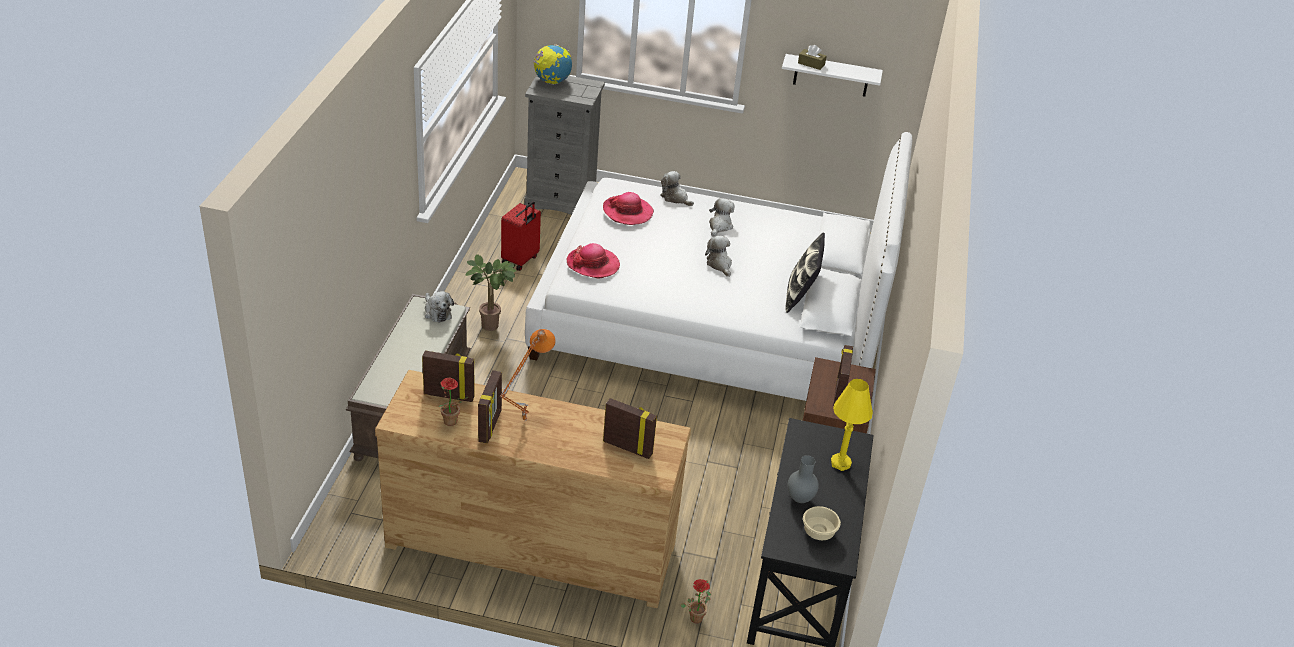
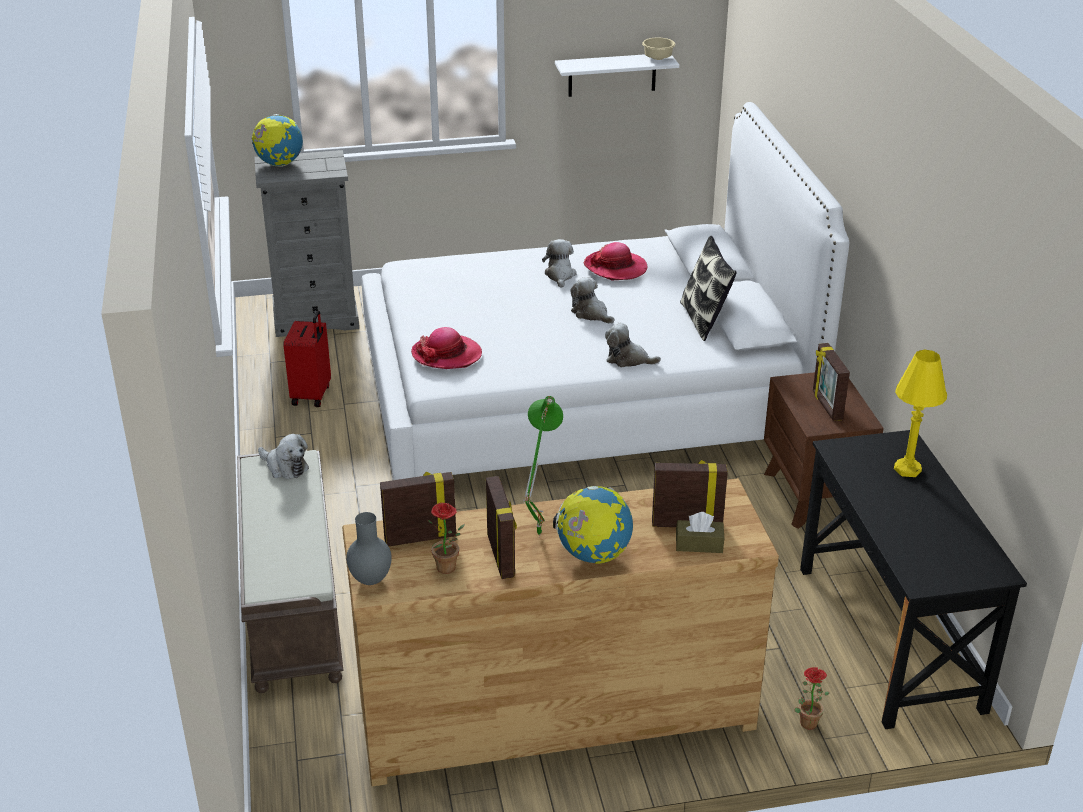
camera: 20 degrees left, 5 degrees down
potted plant [465,254,516,331] -> none
orange table lamp [500,329,555,422] -> green table lamp [523,396,563,537]
hat [603,192,654,225] -> hat moved to [583,242,647,280]
plush toy [660,171,694,206] -> plush toy moved to [605,323,661,367]
grey vase [788,455,819,503] -> grey vase moved to [346,512,392,585]
brown tissue box [798,45,827,70] -> brown tissue box moved to [676,512,724,553]
beige bowl [803,506,841,540] -> beige bowl moved to [642,38,675,60]
none -> globe [553,486,633,564]

